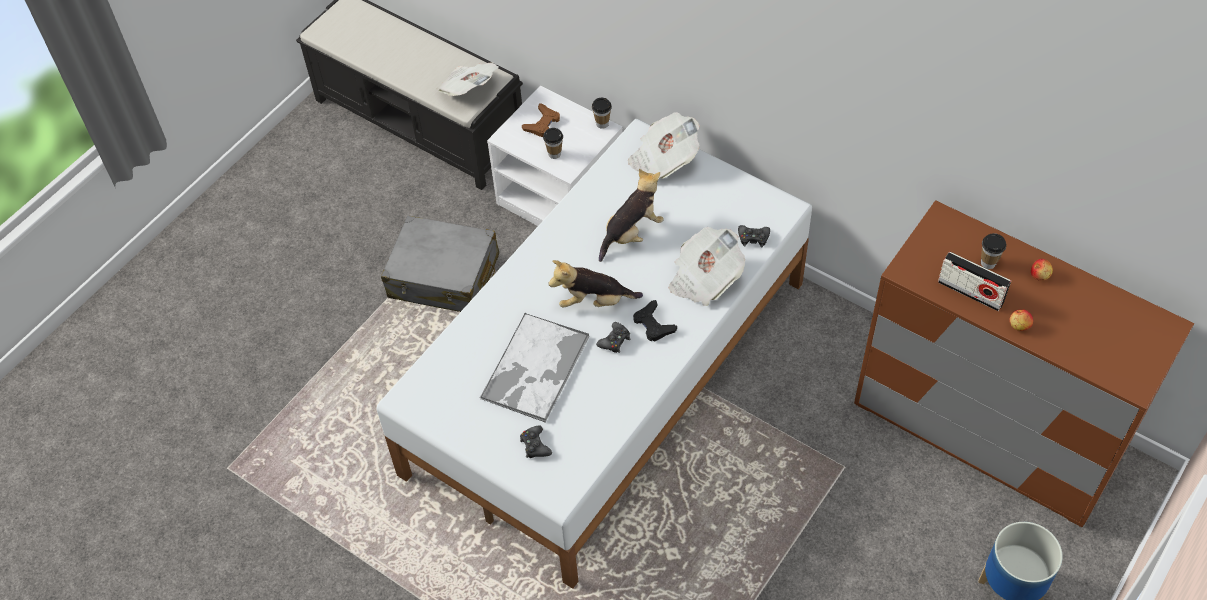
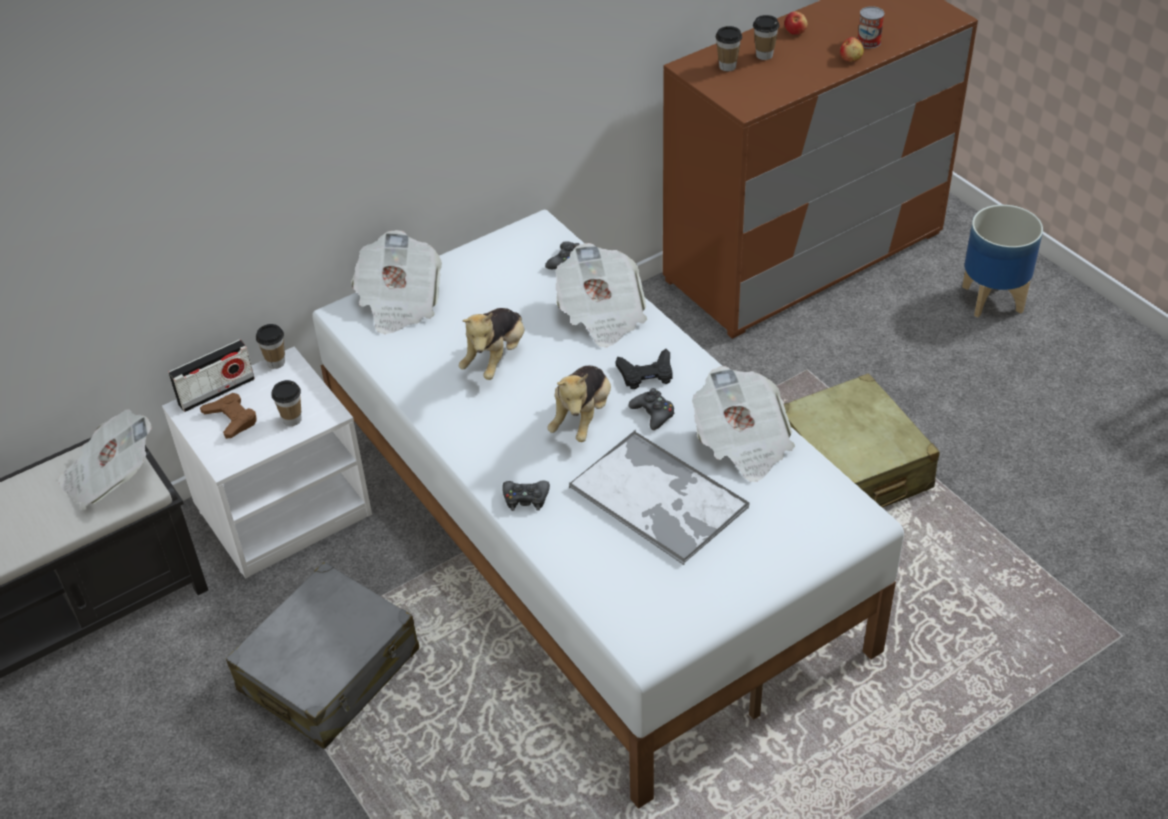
camera: 70 degrees left, 10 degrees down
black game controller [520,425,552,458] -> black game controller moved to [502,481,550,511]
plush toy [599,169,664,262] -> plush toy turned 135 degrees counterclockwise [459,308,524,380]
radio [938,252,1011,311] -> radio moved to [168,339,255,412]
none -> newspaper [692,366,795,482]
none -> cup [716,26,742,71]
none -> beige suitcase [783,373,940,508]
none -> can [858,6,884,48]

